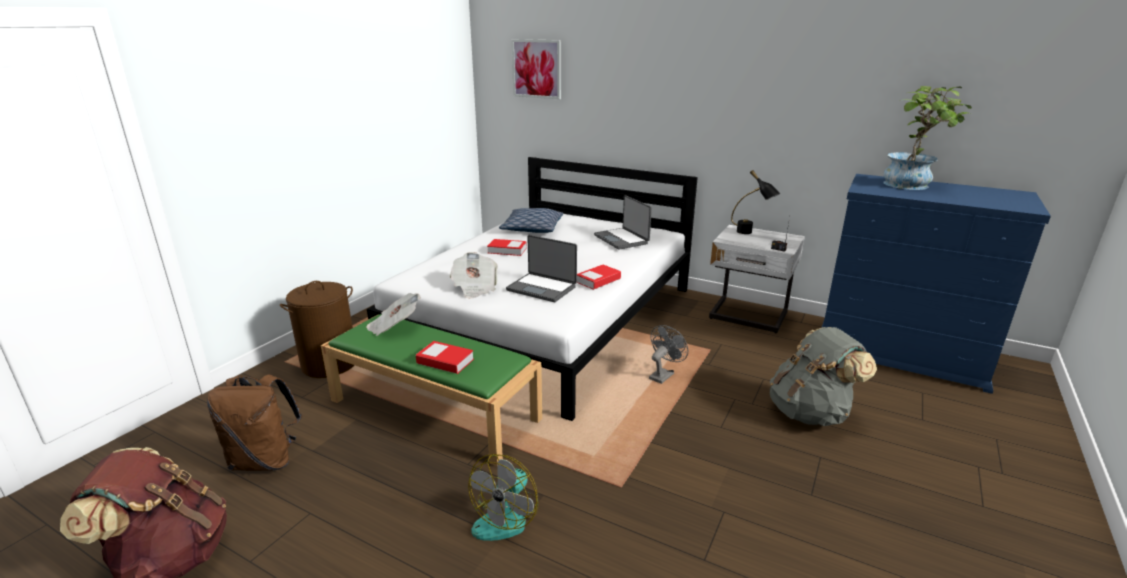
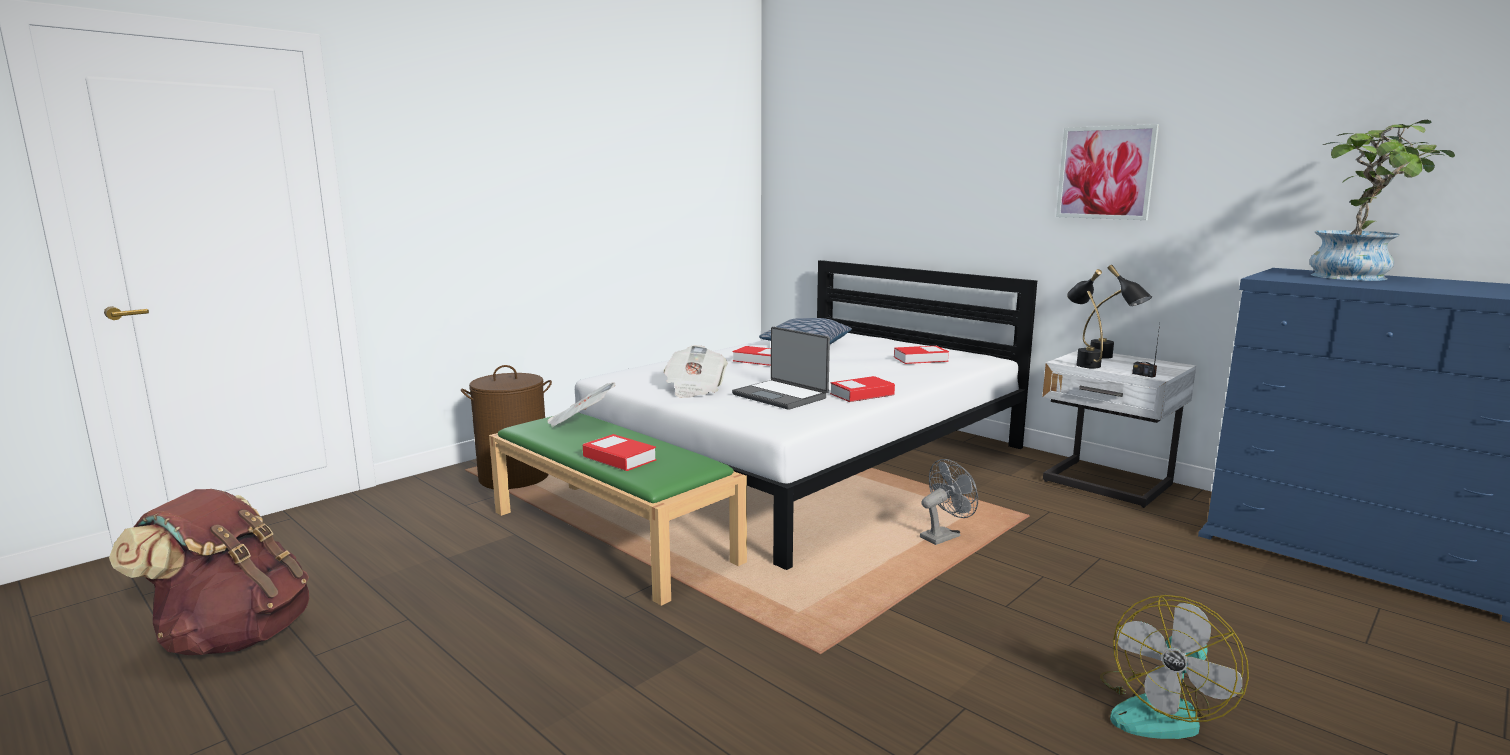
camera: 15 degrees right, 10 degrees down
brown backpack [207,375,303,471] -> none
fan [468,454,539,541] -> fan moved to [1100,595,1249,739]
picture [512,39,561,99] -> picture moved to [1056,124,1159,220]
laptop [594,195,652,250] -> book [894,346,949,364]
grey backpack [770,327,877,426] -> none
none -> black table lamp [1067,269,1103,368]

